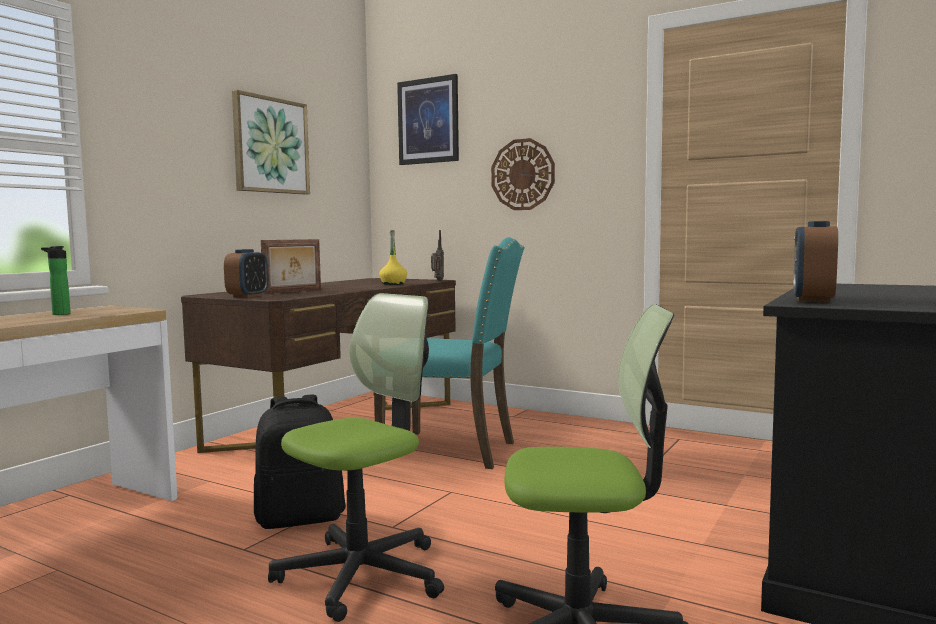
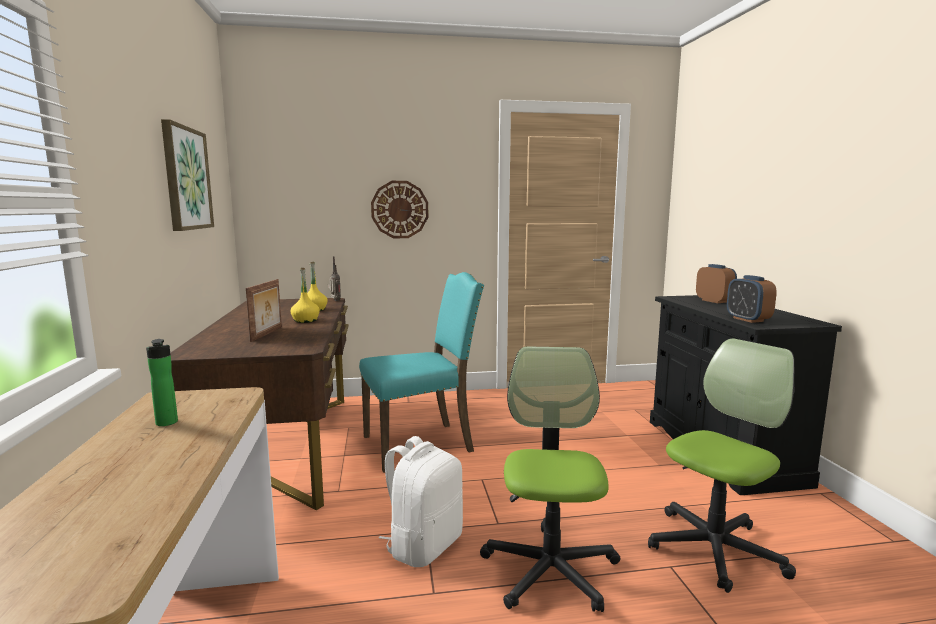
camera: 40 degrees left, 5 degrees up
alarm clock [224,249,268,298] -> alarm clock moved to [696,264,737,303]
black backpack [254,394,346,529] -> white backpack [379,436,463,567]
picture [397,74,459,165] -> none
none -> yellow bottle [291,268,320,323]

